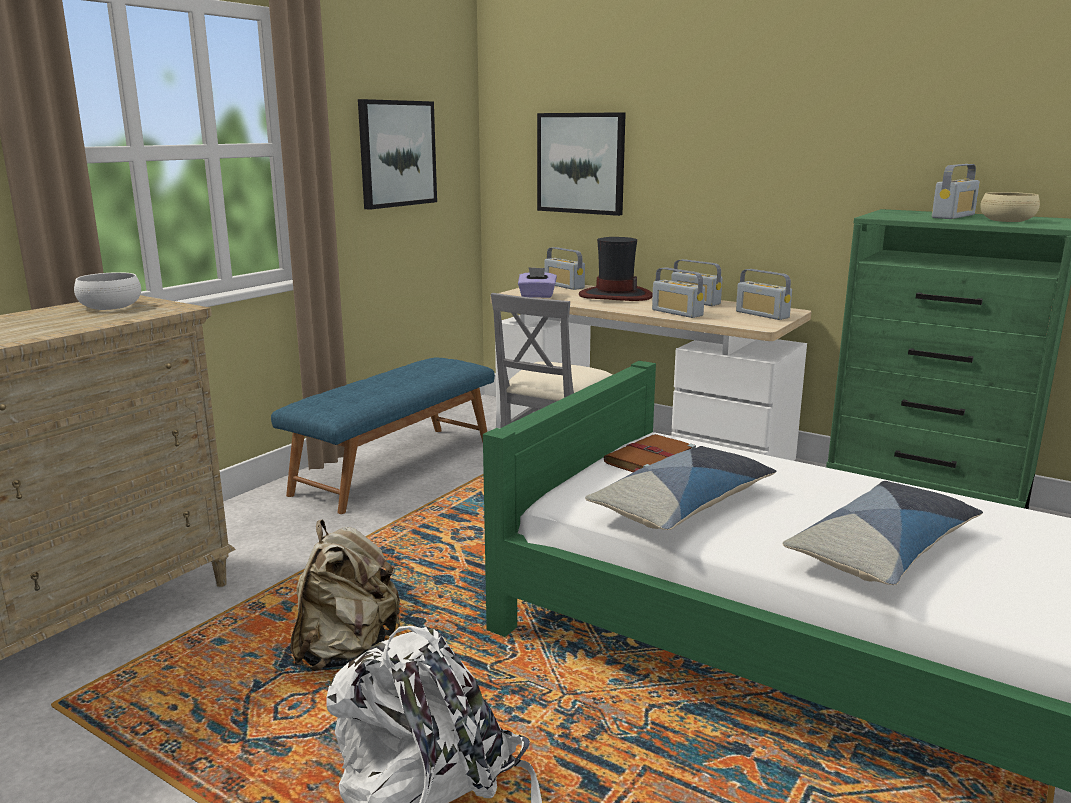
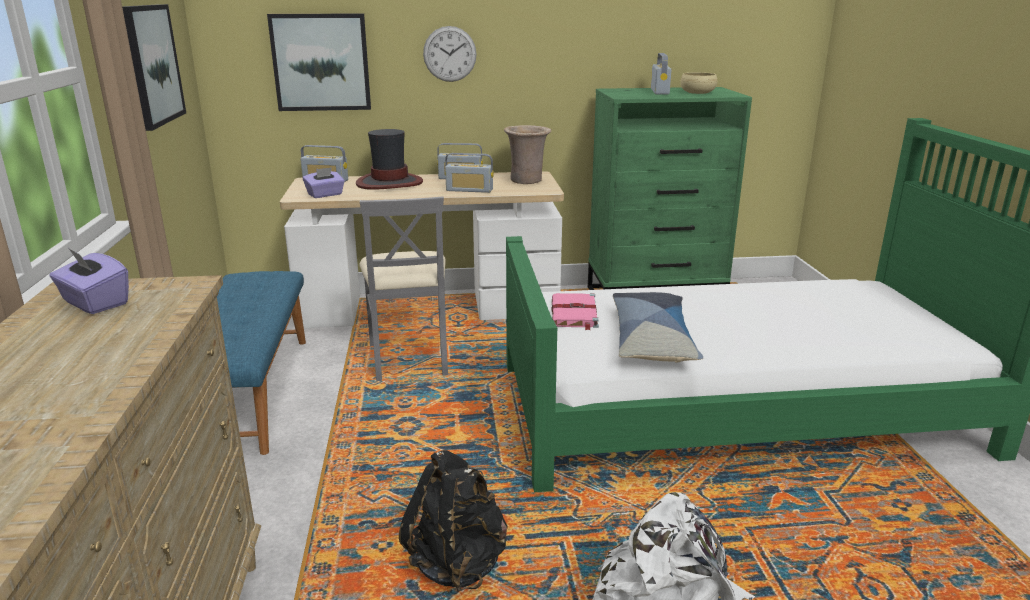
camera: 40 degrees left, 5 degrees up
white bowl [74,272,141,310] -> purple tissue box [49,249,129,314]
beige backpack [290,519,400,671] -> black backpack [399,450,507,592]
brown book [604,434,696,472] -> pink book [552,293,599,330]
radio [736,269,792,320] -> beige vase [504,125,551,184]
pillow [782,481,983,585] -> none
none -> wall clock [423,26,477,82]

